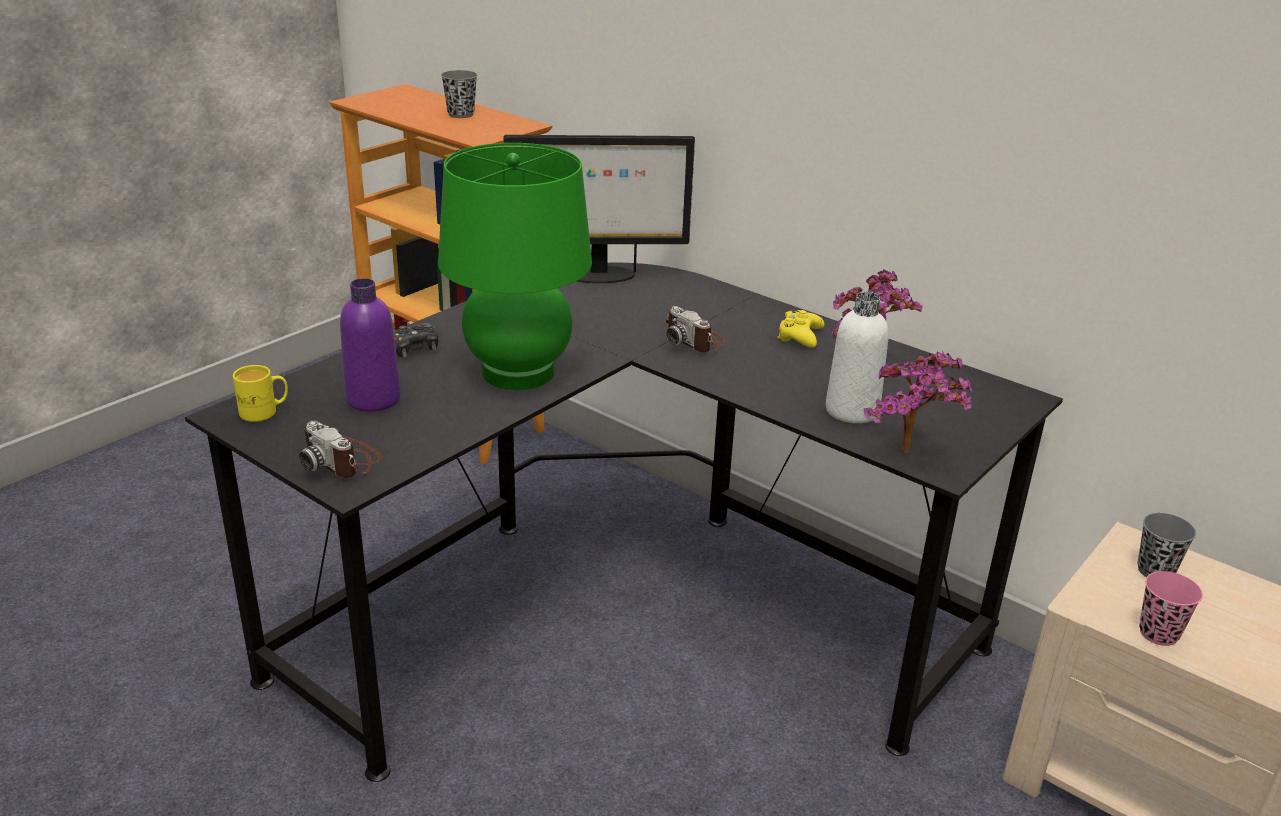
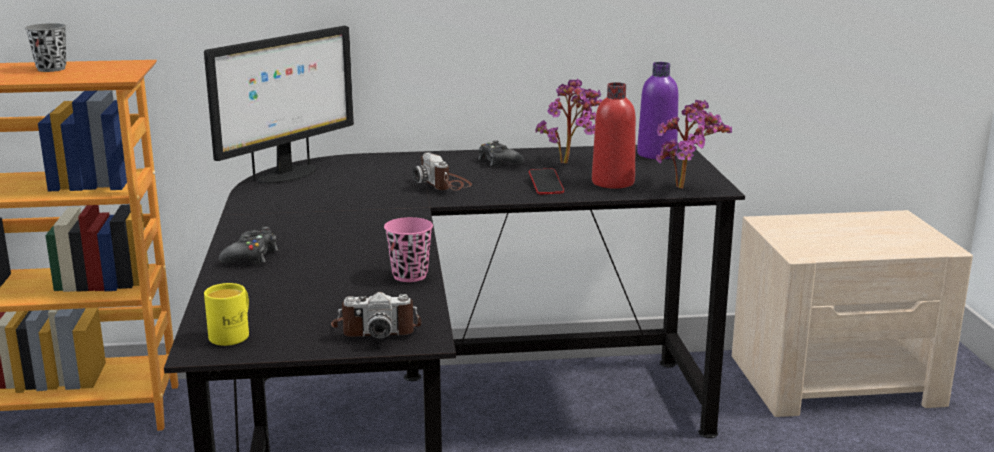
camera: 45 degrees left, 10 degrees down
purple bottle [340,278,401,412] -> purple bottle moved to [637,62,679,159]
green table lamp [438,143,592,390] -> none
camera [666,306,727,352] -> camera turned 60 degrees clockwise [413,153,472,191]
yellow game controller [777,310,824,348] -> black game controller [478,140,524,167]
white bottle [826,292,889,423] -> red bottle [592,82,636,189]
grey cup [1137,513,1196,577] -> none
pink cup [1139,571,1203,646] -> pink cup moved to [384,217,433,282]
none -> phone [529,169,564,194]

